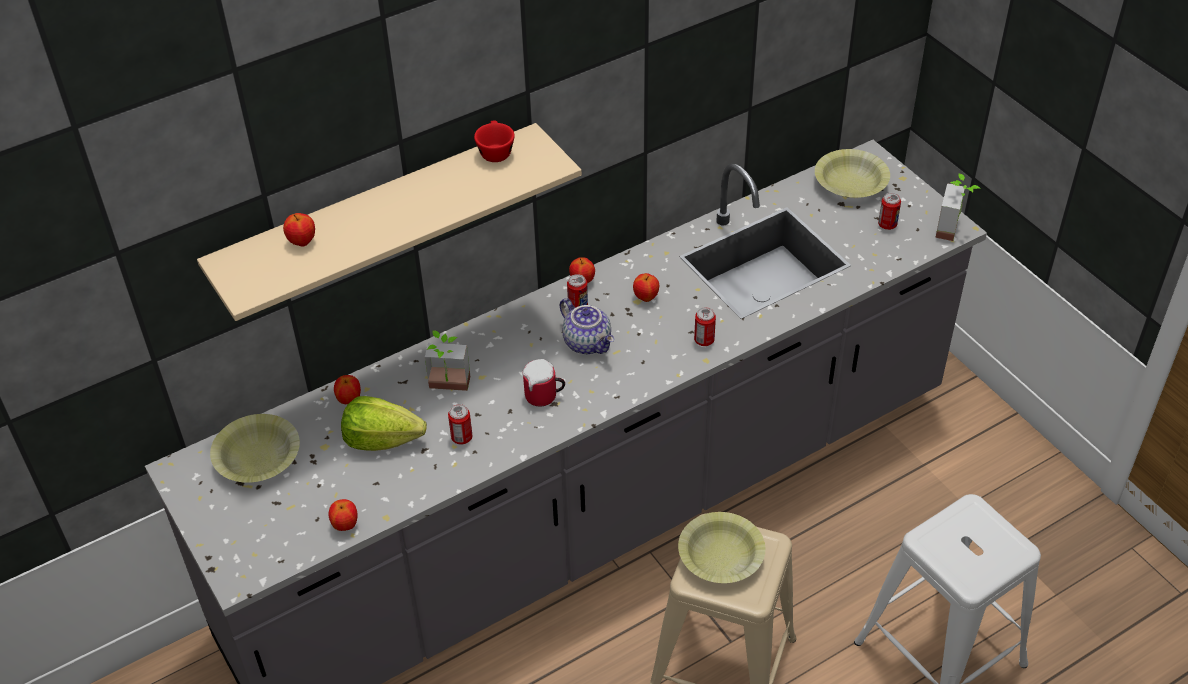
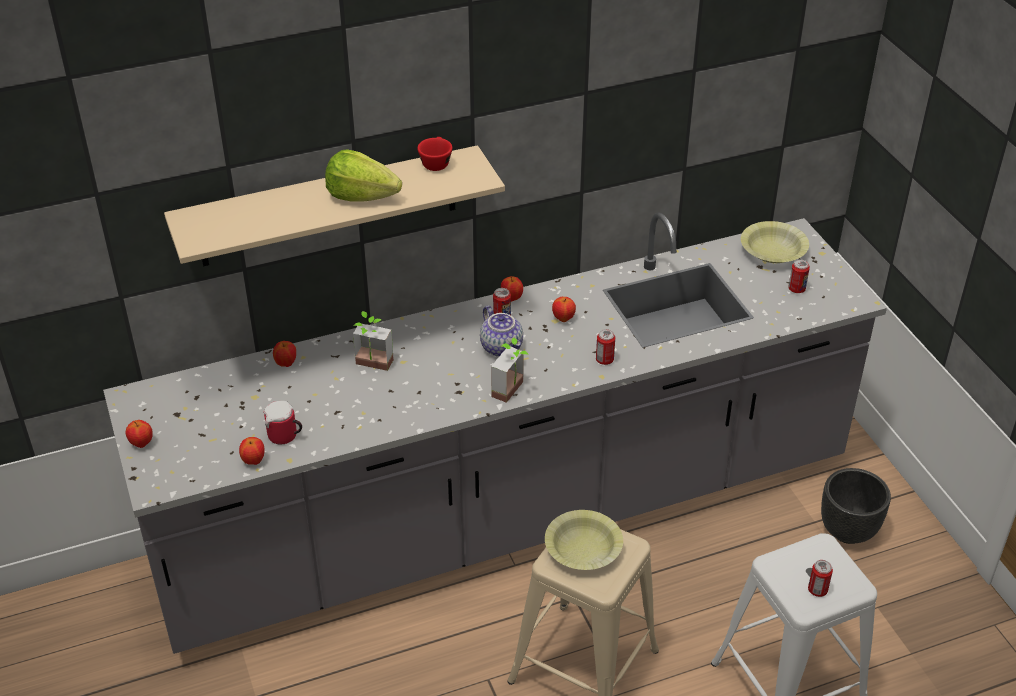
camera: 10 degrees right, 5 degrees down
yellow bowl [210,414,300,483] -> none
apple [283,213,315,247] -> apple moved to [125,420,153,448]
lettuce [341,396,427,451] -> lettuce moved to [325,149,402,202]
can [448,404,472,445] -> can moved to [808,560,833,597]
mug [522,359,565,406] -> mug moved to [263,401,302,444]
potted plant [935,174,981,241] -> potted plant moved to [491,338,529,403]
none -> black planter [821,468,891,544]

